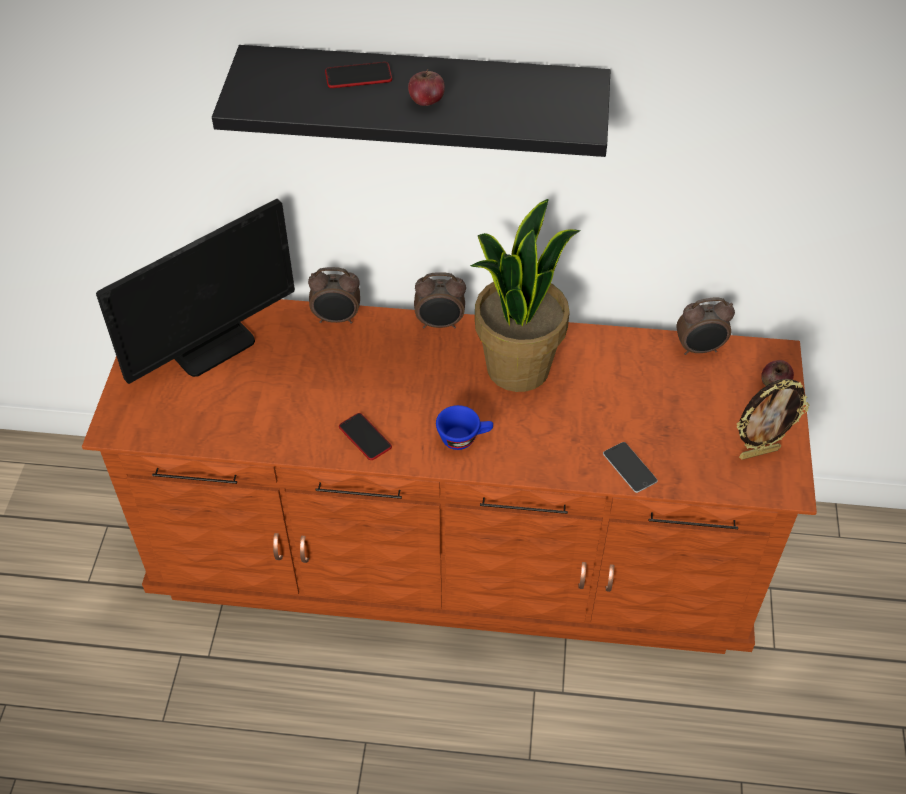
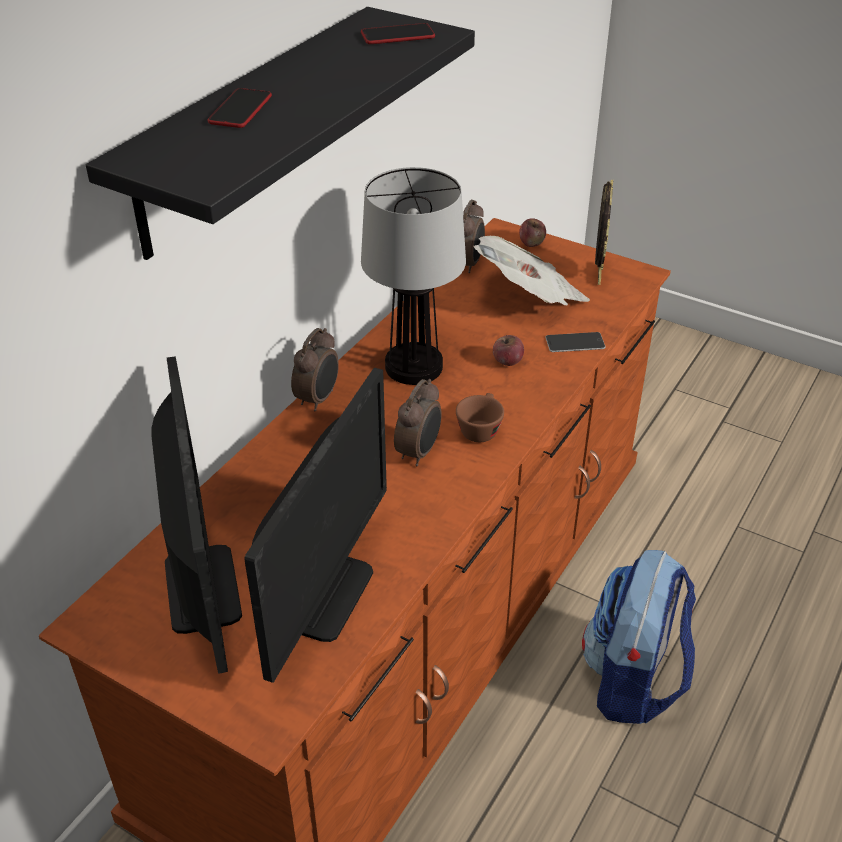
camera: 65 degrees left, 10 degrees down
alarm clock [308,267,360,324] -> alarm clock moved to [394,379,442,466]
phone [339,413,392,460] -> phone moved to [361,23,435,44]
apple [408,69,445,106] -> apple moved to [493,335,524,366]
blue cup [436,405,493,450] -> brown cup [456,393,504,442]
potted plant [470,199,581,392] -> table lamp [361,167,466,385]
none -> monitor [244,368,387,683]
none -> newspaper [473,236,590,306]
none -> backpack [582,550,696,724]

